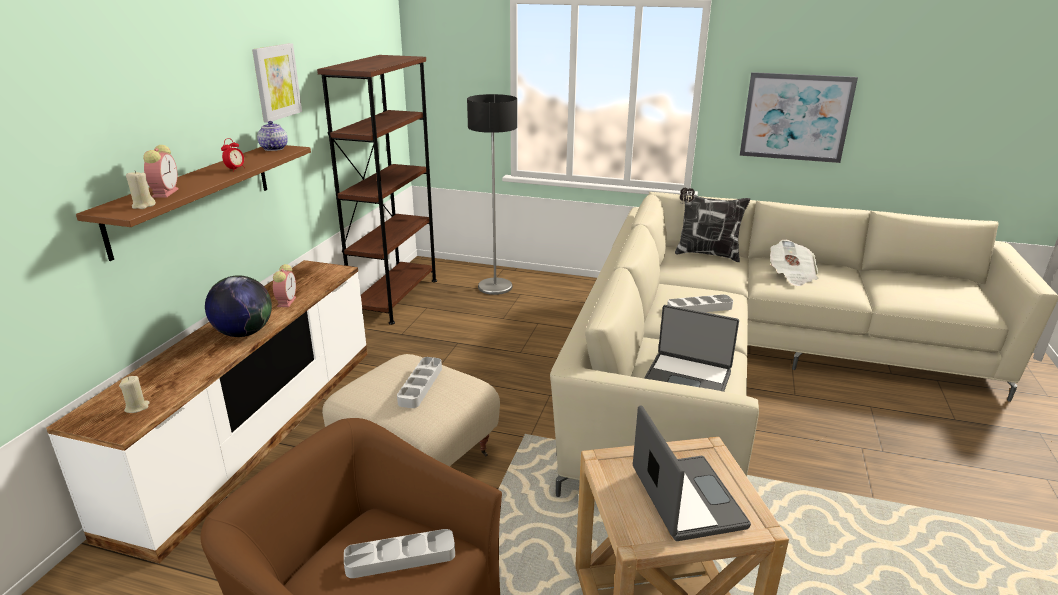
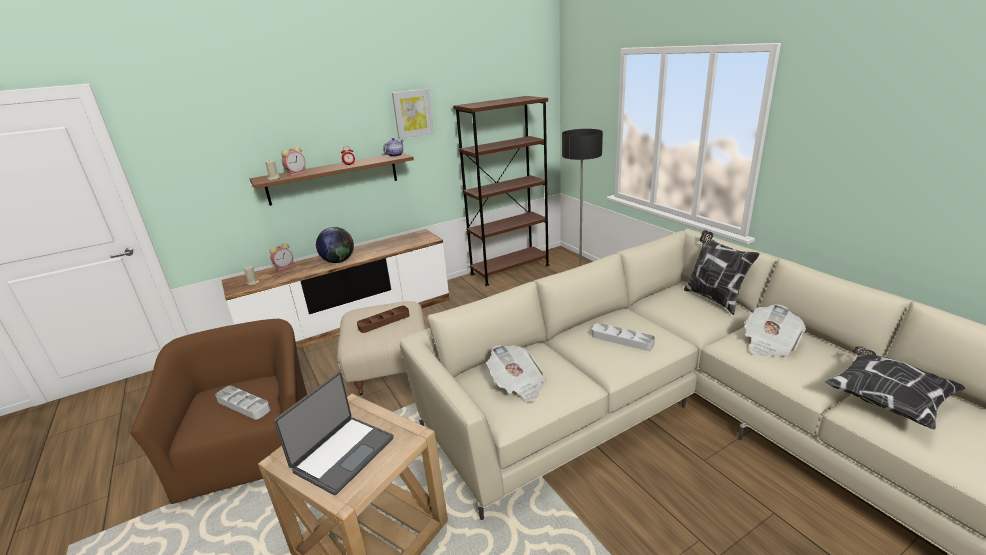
camera: 45 degrees right, 0 degrees up
alarm clock [273,264,296,307] -> alarm clock moved to [269,243,293,271]
grey tray [397,357,442,408] -> brown tray [357,306,409,333]
laptop [644,305,739,392] -> newspaper [487,345,547,402]
picture [740,72,858,163] -> none
none -> pillow [825,346,966,430]

